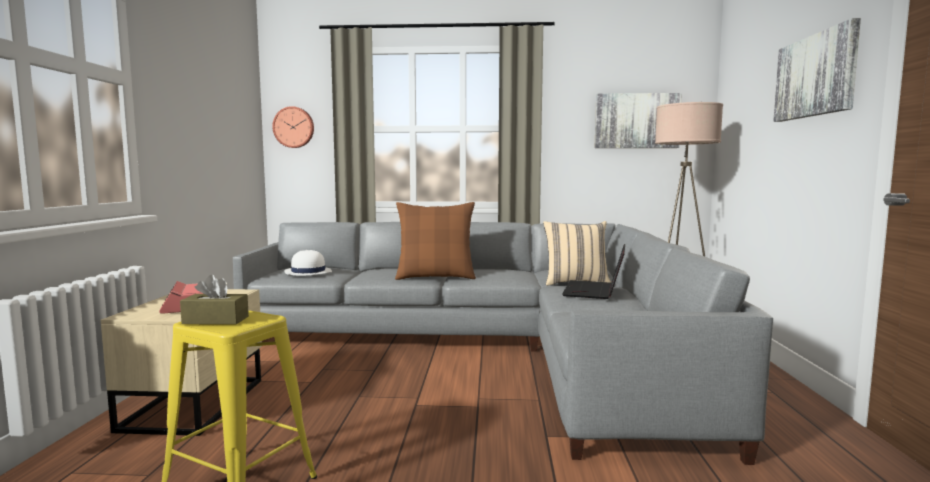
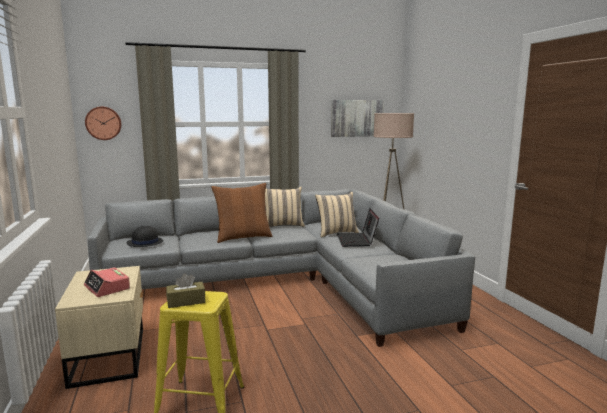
camera: 20 degrees left, 5 degrees up
white hat [284,250,332,275] -> black hat [126,226,163,247]
picture [773,18,861,122] -> none
none -> beige pillow [265,187,305,228]

